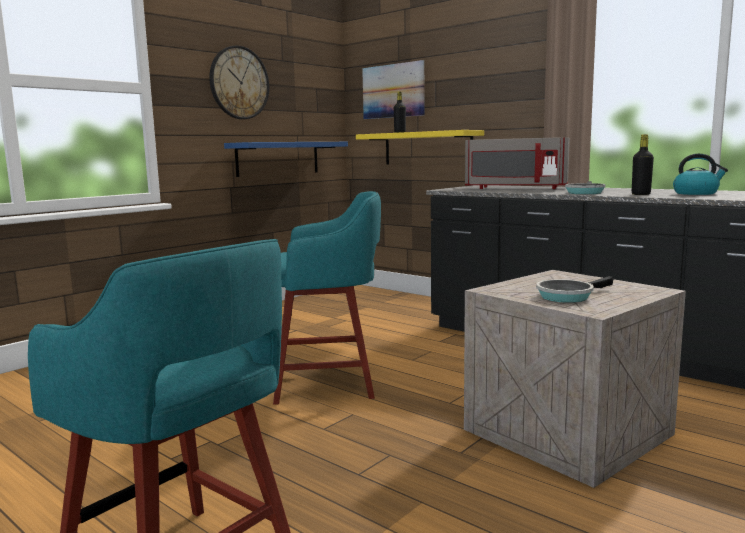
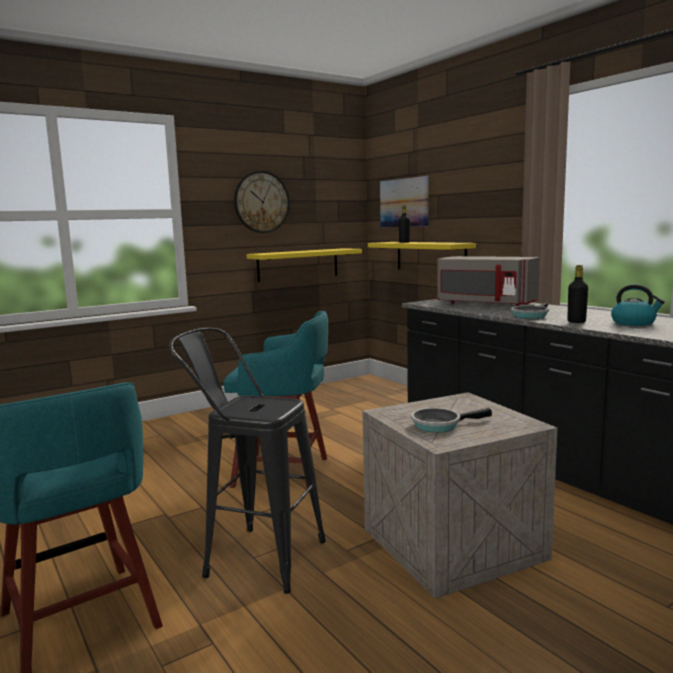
camera: 15 degrees right, 0 degrees up
blue shelf [224,142,348,177] -> yellow shelf [246,248,362,282]
none -> black stool [169,328,326,594]

